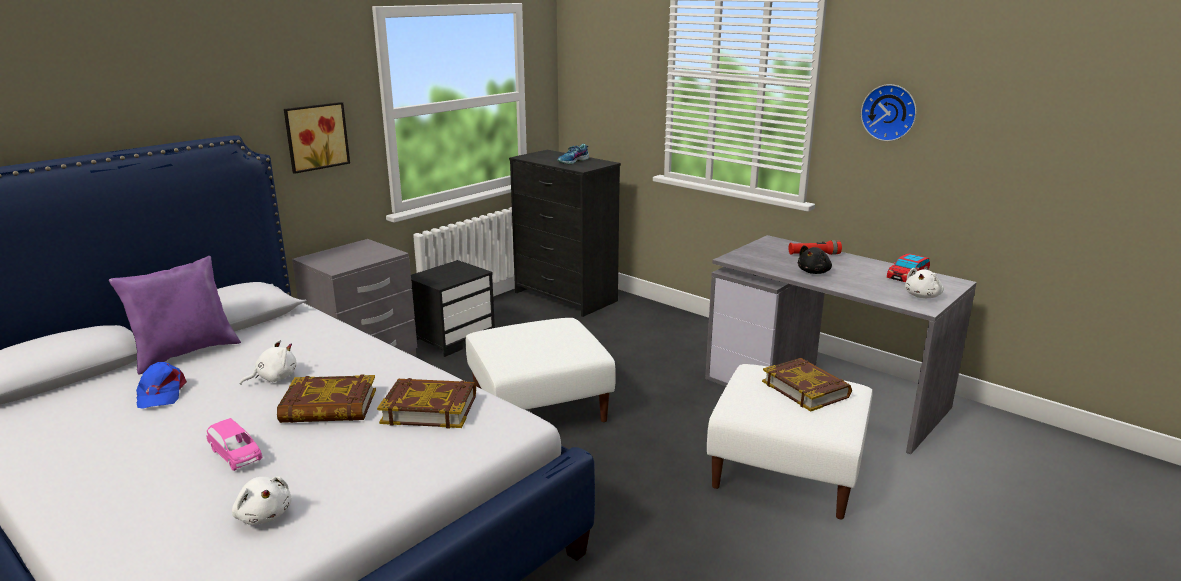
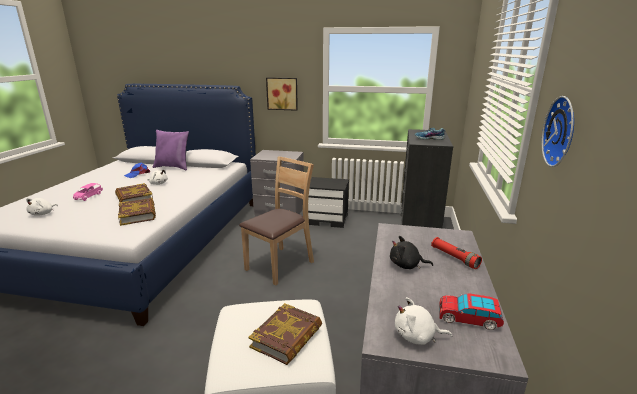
camera: 60 degrees right, 0 degrees up
white ottoman [466,318,616,422] -> brown chair [239,156,314,286]

